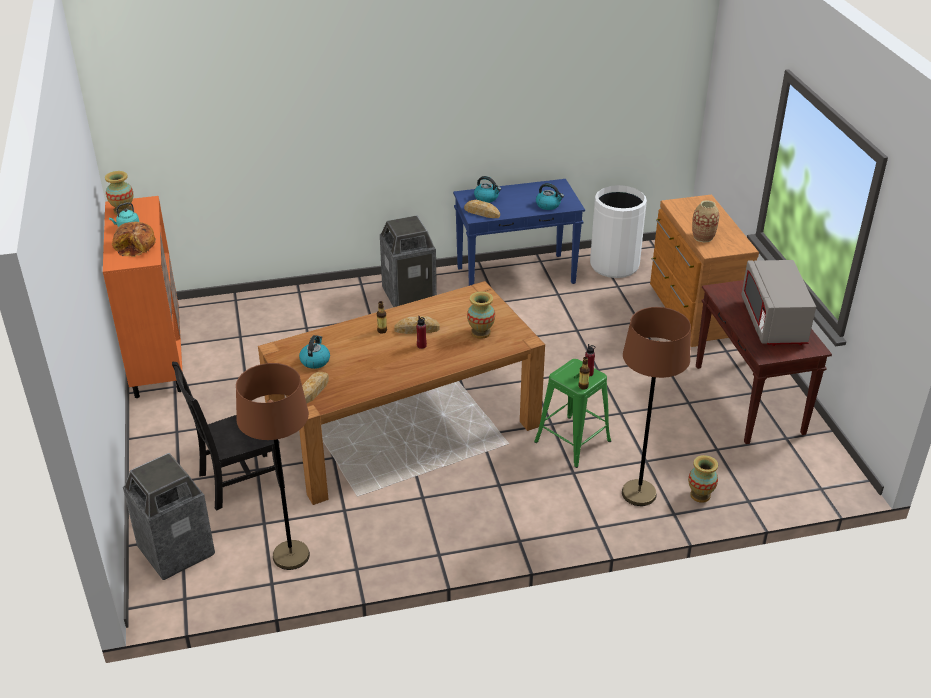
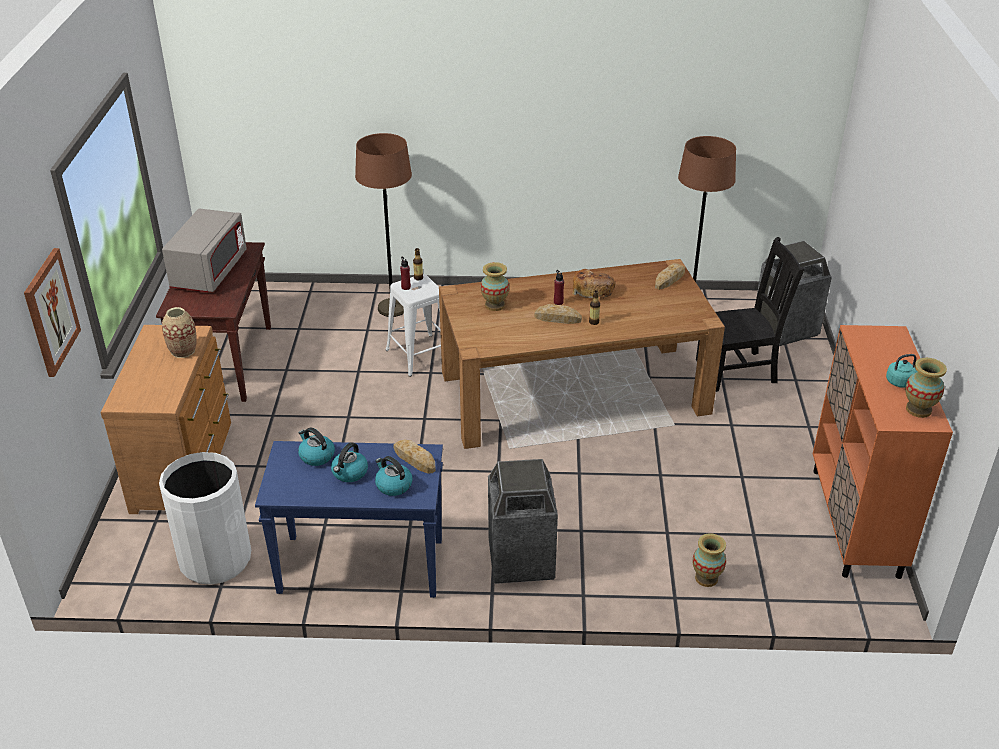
camera: 165 degrees left, 0 degrees up
bread [112,222,156,257] -> bread moved to [572,269,616,299]
kettle [299,335,330,369] -> kettle moved to [331,442,368,482]
green stool [534,359,611,468] -> white stool [385,274,441,377]
vase [688,455,718,503] -> vase moved to [693,533,726,587]
none -> picture [24,248,81,377]

